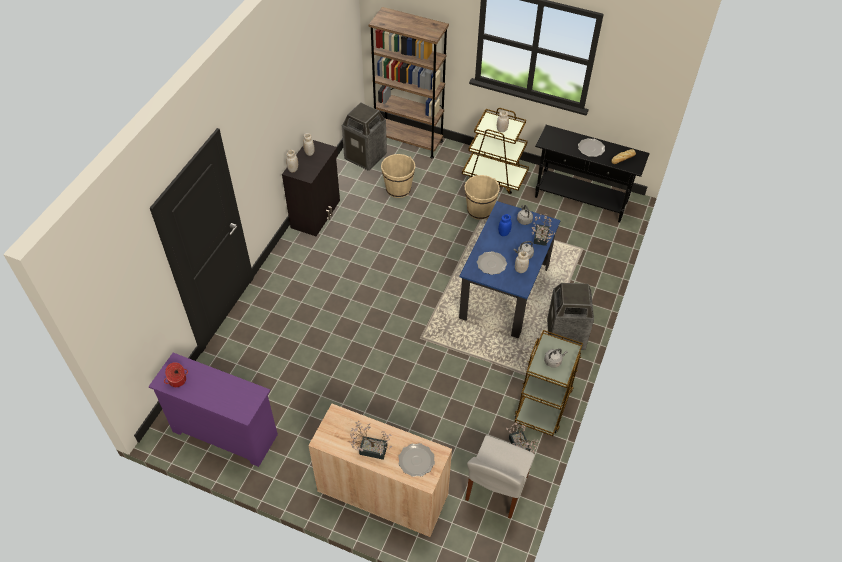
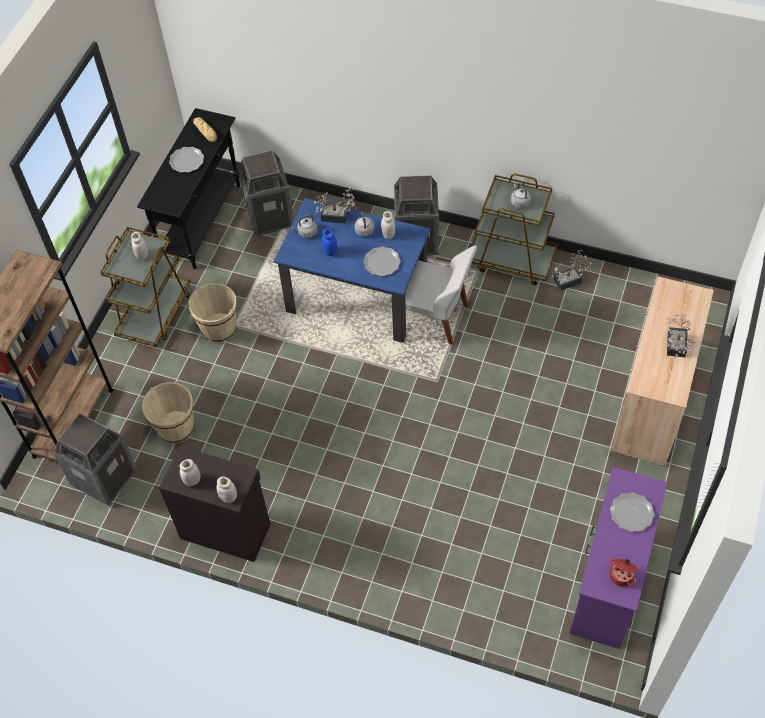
camera: 90 degrees left, 5 degrees up
plate [398,443,435,477] -> plate moved to [610,492,654,532]
white chair [465,435,535,519] -> white chair moved to [405,245,477,345]
none -> trash can [238,150,294,236]

